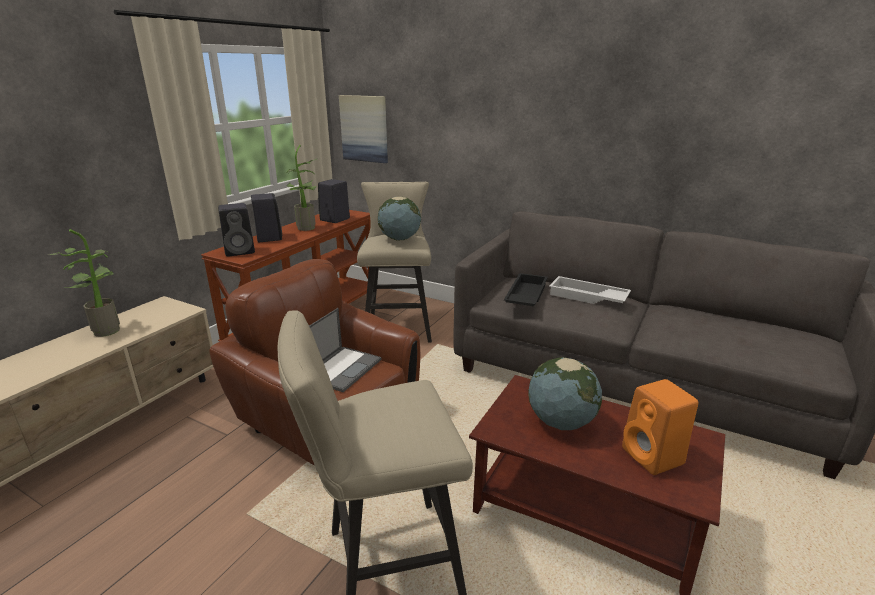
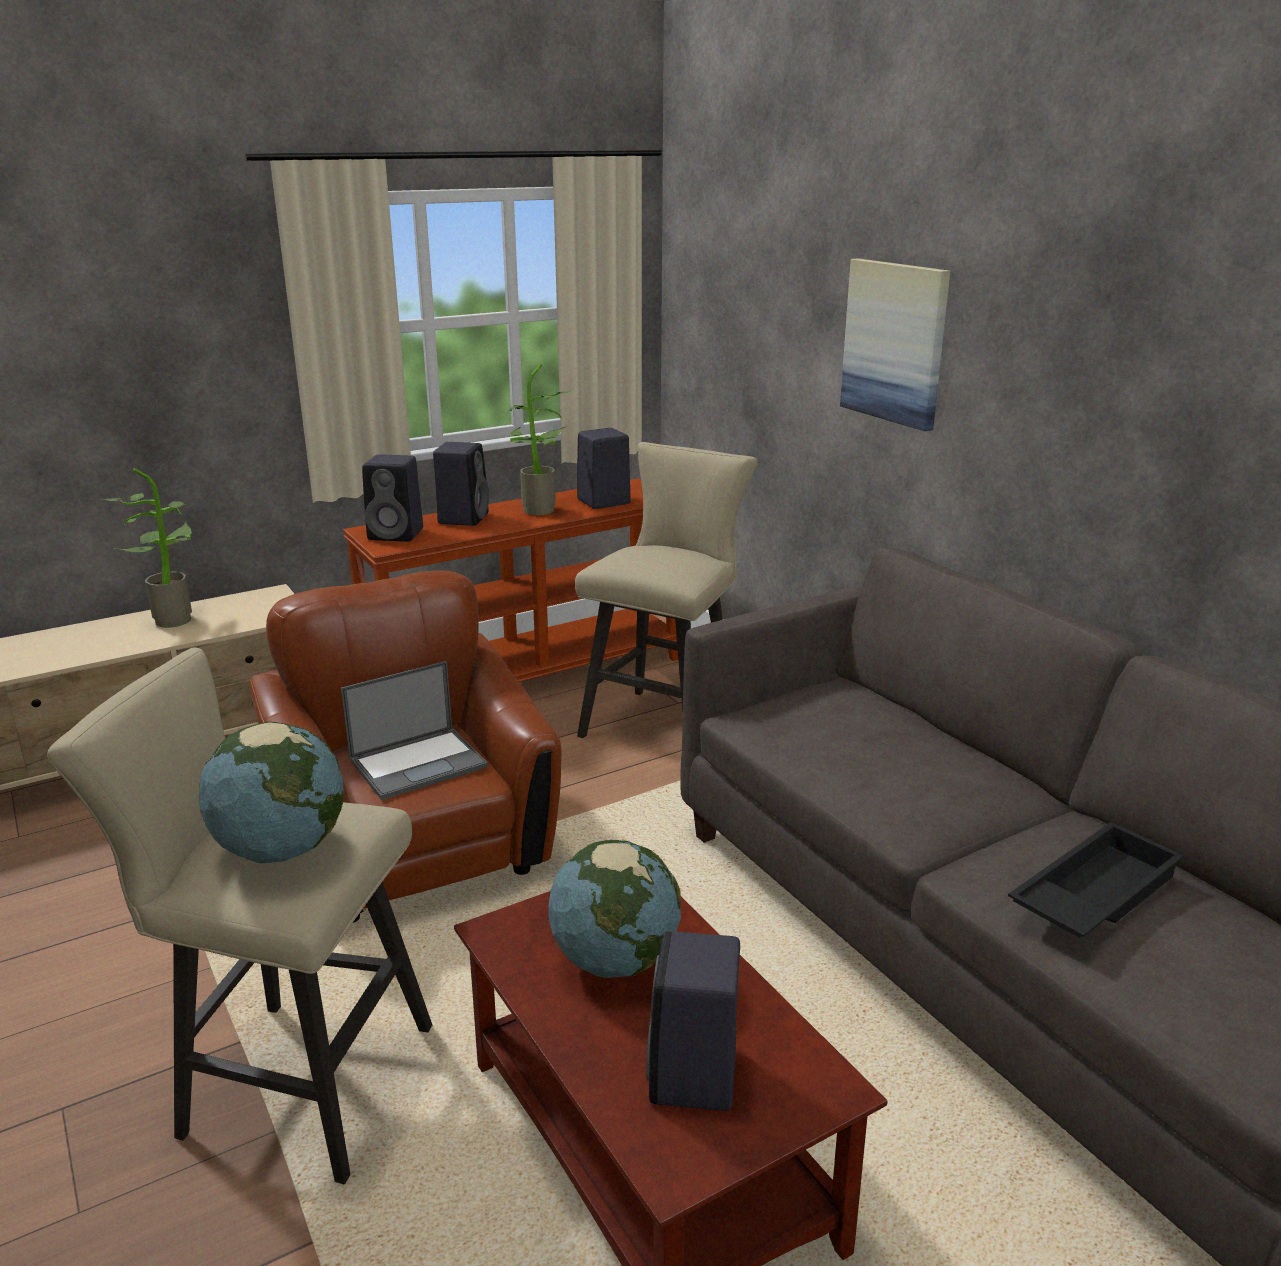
camera: 30 degrees right, 0 degrees up
picture [339,95,388,163] -> picture moved to [840,258,951,431]
globe [378,197,421,241] -> globe moved to [199,722,344,863]
black tray [504,273,548,306] -> black tray moved to [1008,822,1184,938]
white tray [549,276,631,304] -> none
orange speaker [622,379,698,475] -> black speaker [646,931,740,1111]

